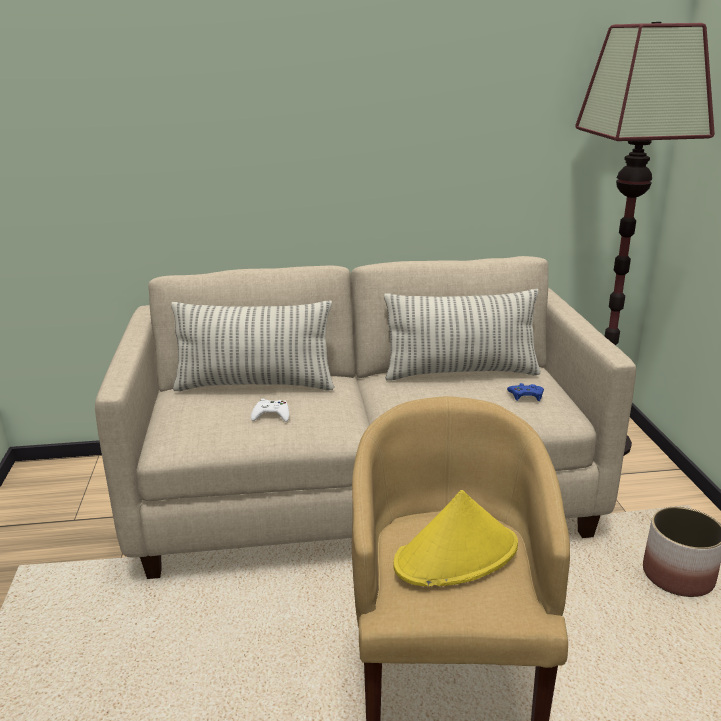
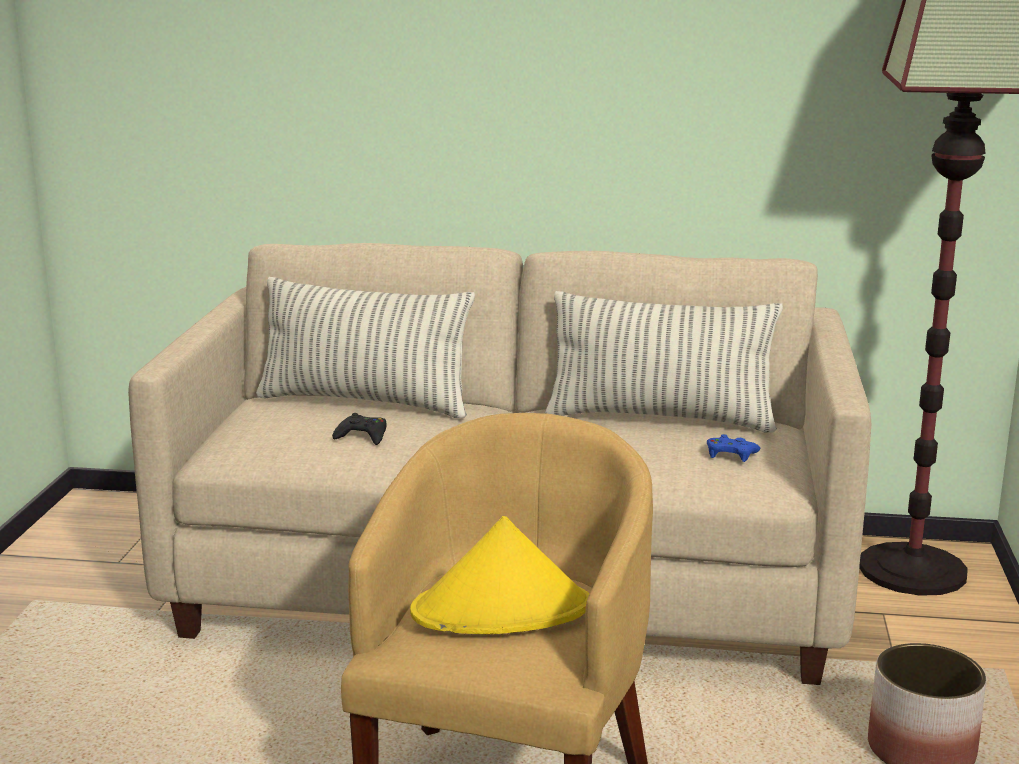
camera: 15 degrees right, 5 degrees down
white game controller [251,399,289,422] -> black game controller [332,413,387,445]

